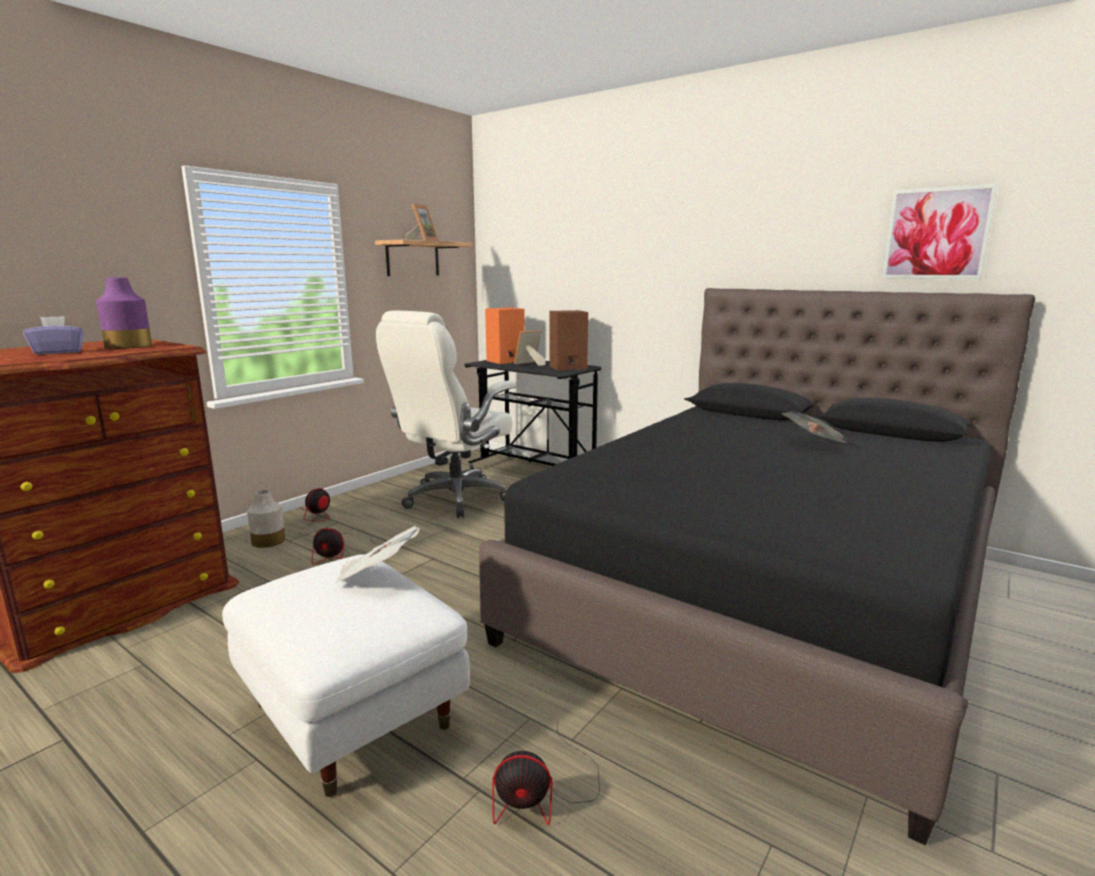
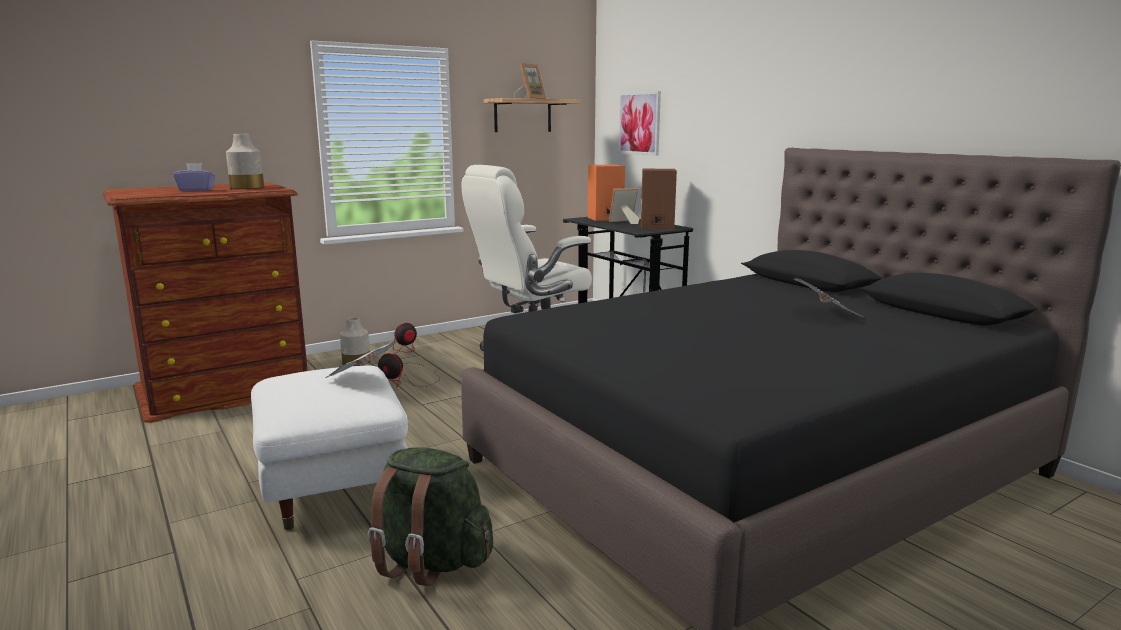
camera: 20 degrees right, 0 degrees up
purple vase [96,278,152,349] -> beige vase [226,134,264,189]
fan [492,730,600,825] -> green backpack [368,447,493,587]
picture [882,184,998,279] -> picture moved to [618,91,661,155]

